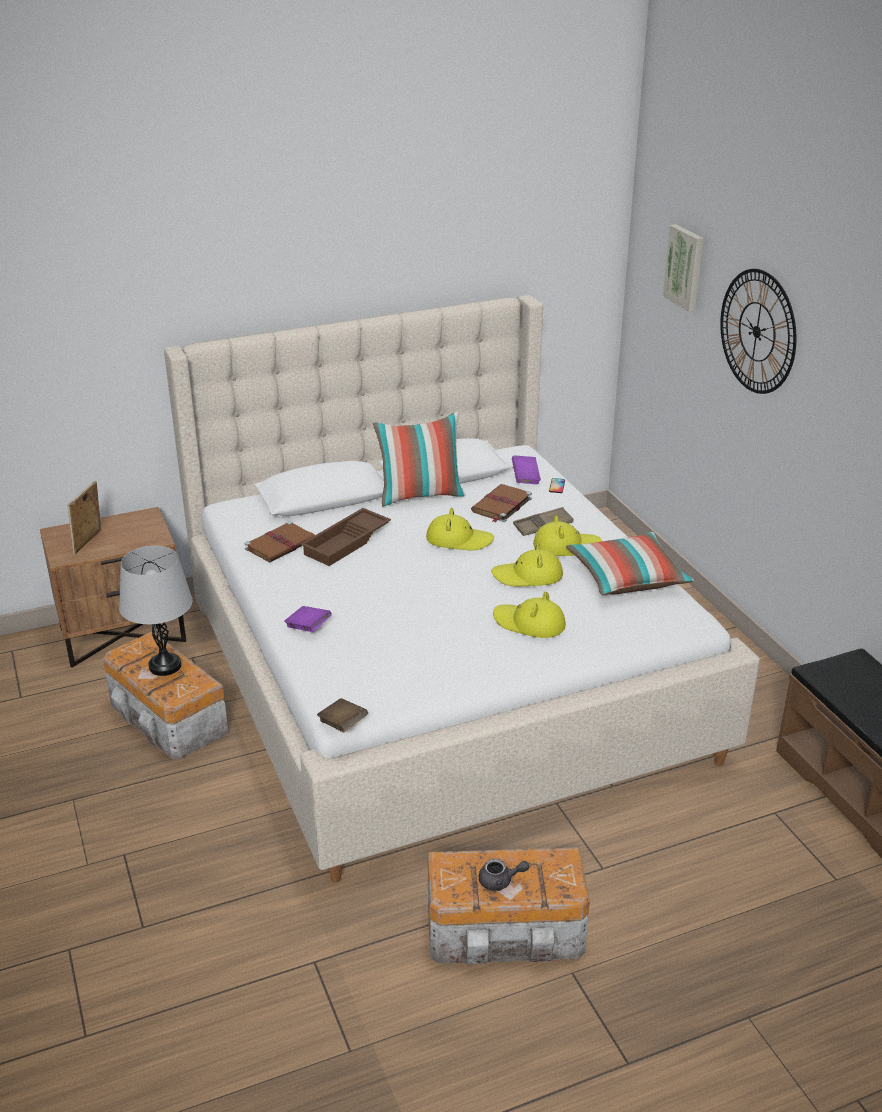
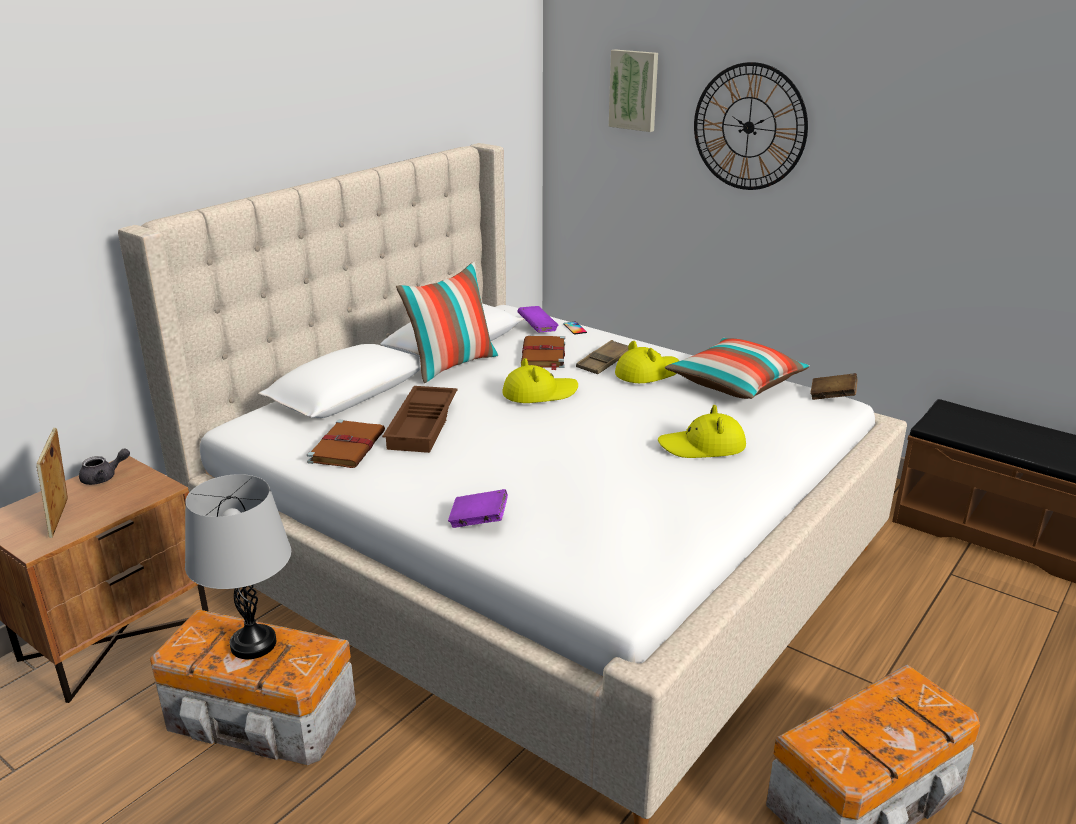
camera: 30 degrees left, 5 degrees down
brown book [317,698,368,733] -> brown book moved to [810,373,858,400]
grey teapot [479,859,530,891] -> grey teapot moved to [79,448,130,485]
yellow hat [491,543,563,587] -> none

